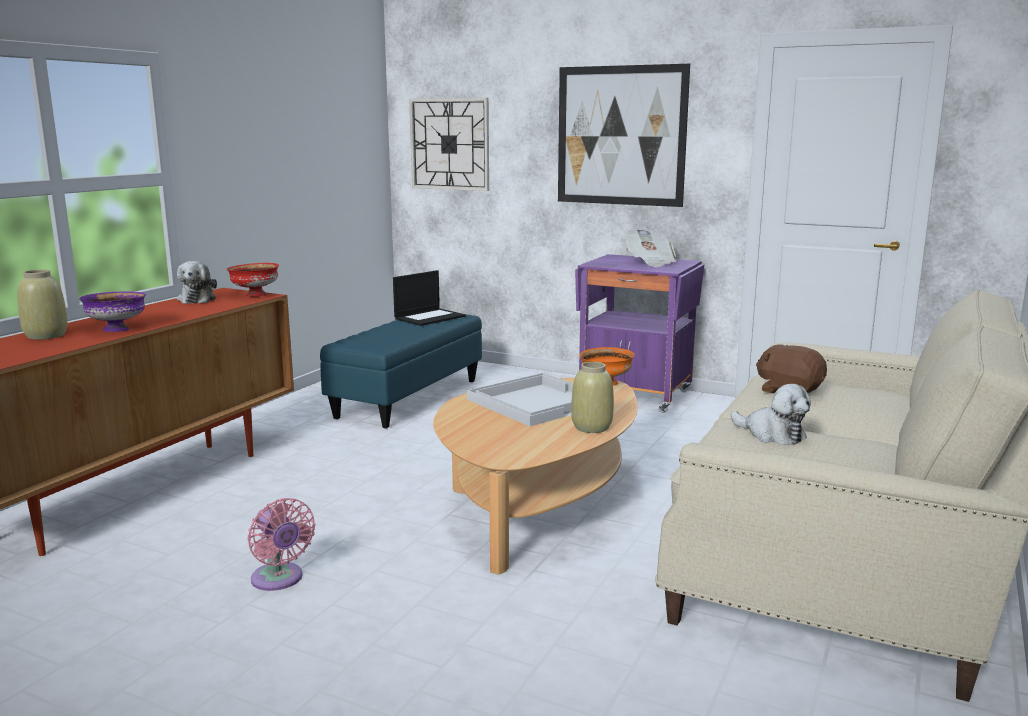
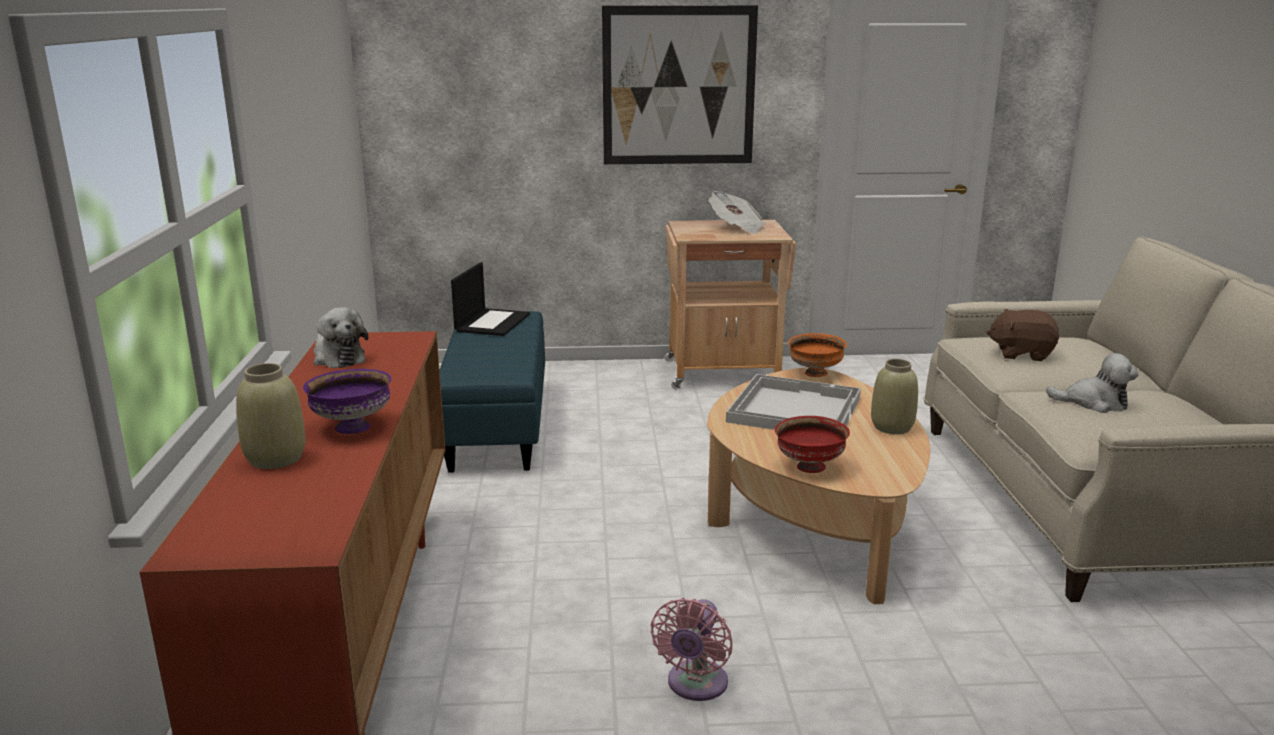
camera: 30 degrees left, 5 degrees up
red bowl [227,263,279,296] -> red bowl moved to [775,416,850,473]
pink fan [247,498,315,591] -> pink fan turned 90 degrees clockwise [651,598,732,701]
wall clock [409,98,489,191] -> none
purple cart [575,254,704,413] -> brown cart [665,220,796,389]

